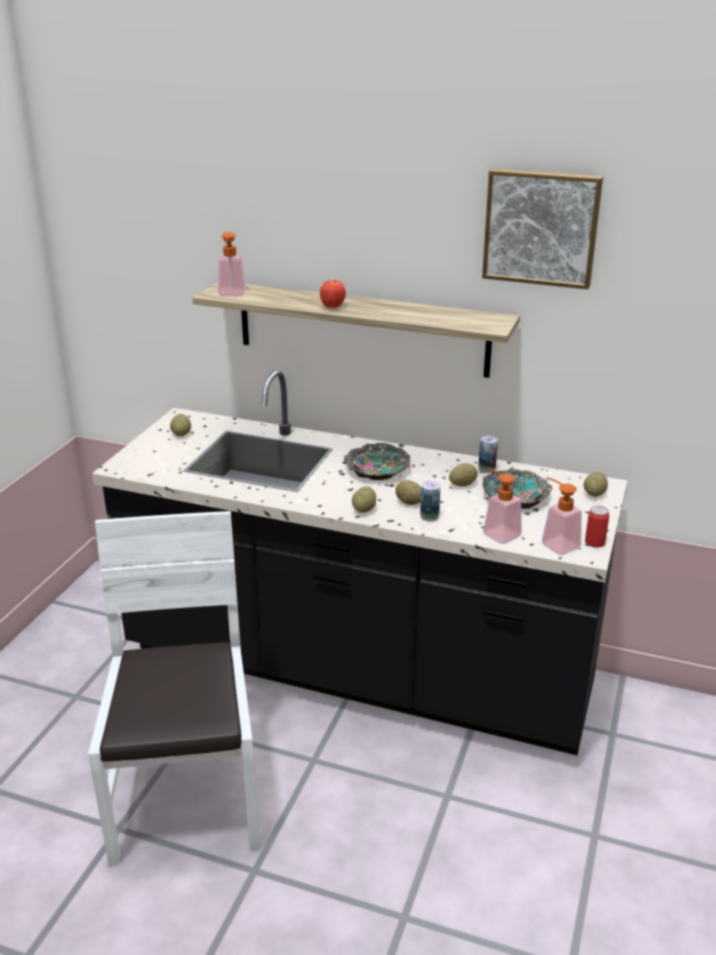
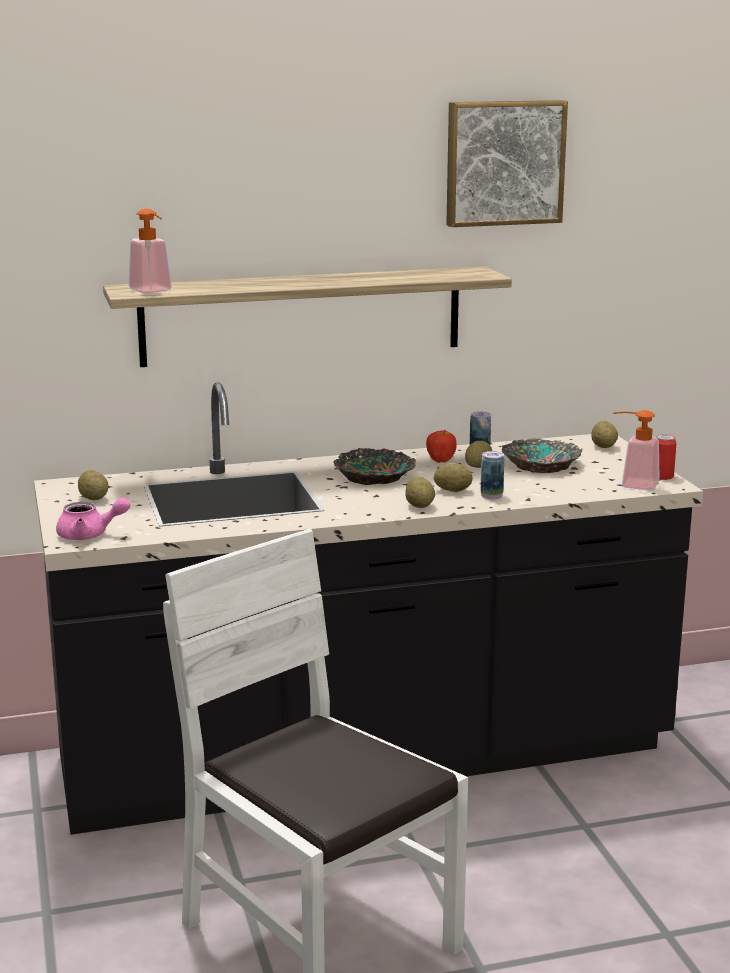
camera: 35 degrees left, 10 degrees down
apple [320,280,346,308] -> apple moved to [426,429,457,463]
soap dispenser [483,468,522,544] -> none
none -> pink teapot [56,497,130,540]

